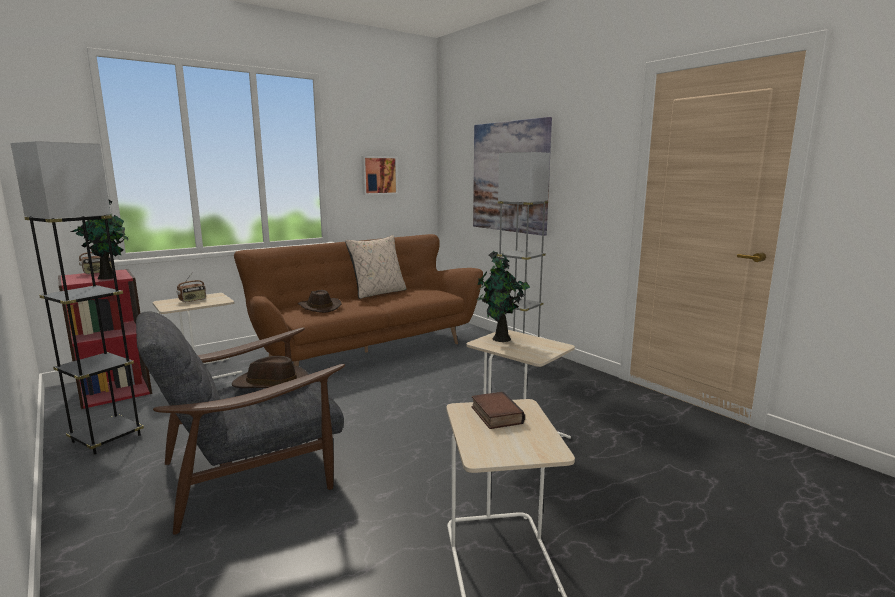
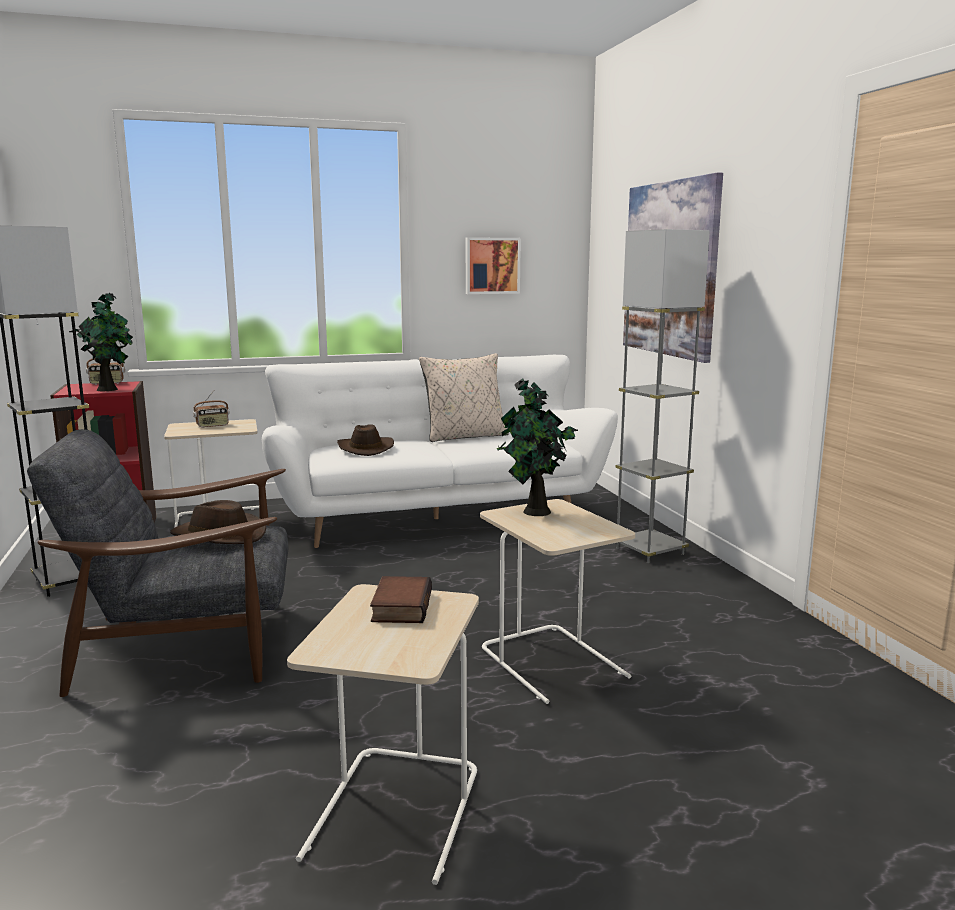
camera: 20 degrees right, 0 degrees up
brown sofa [234,234,483,367] -> white sofa [262,355,618,548]

